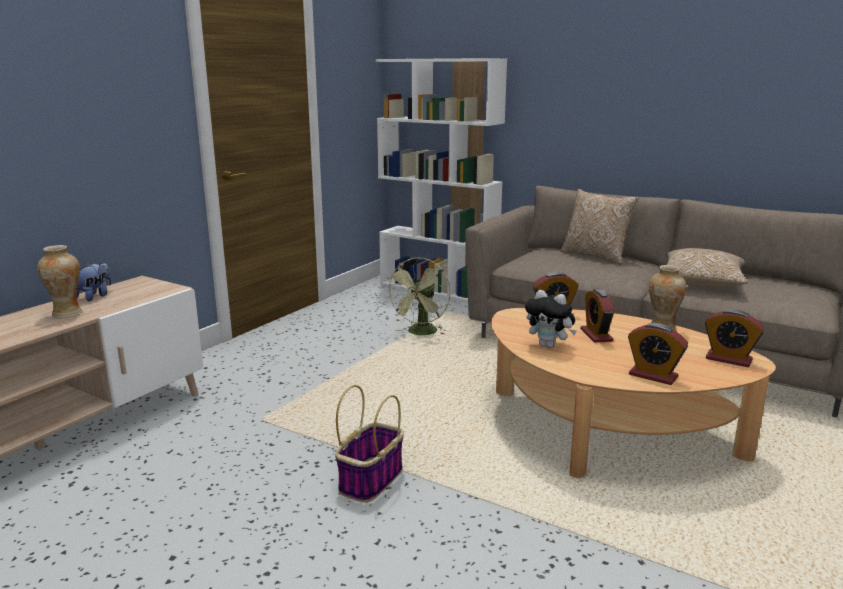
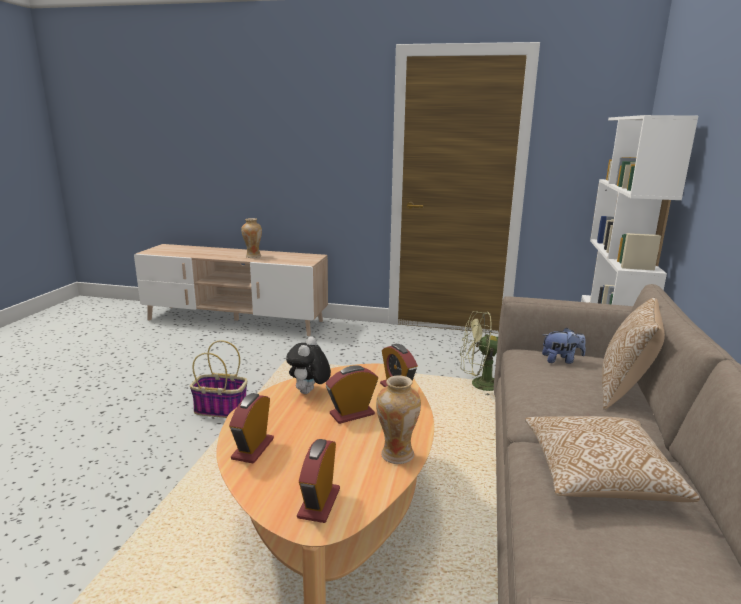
camera: 70 degrees right, 0 degrees up
plush toy [77,262,112,301] -> plush toy moved to [542,328,586,364]

